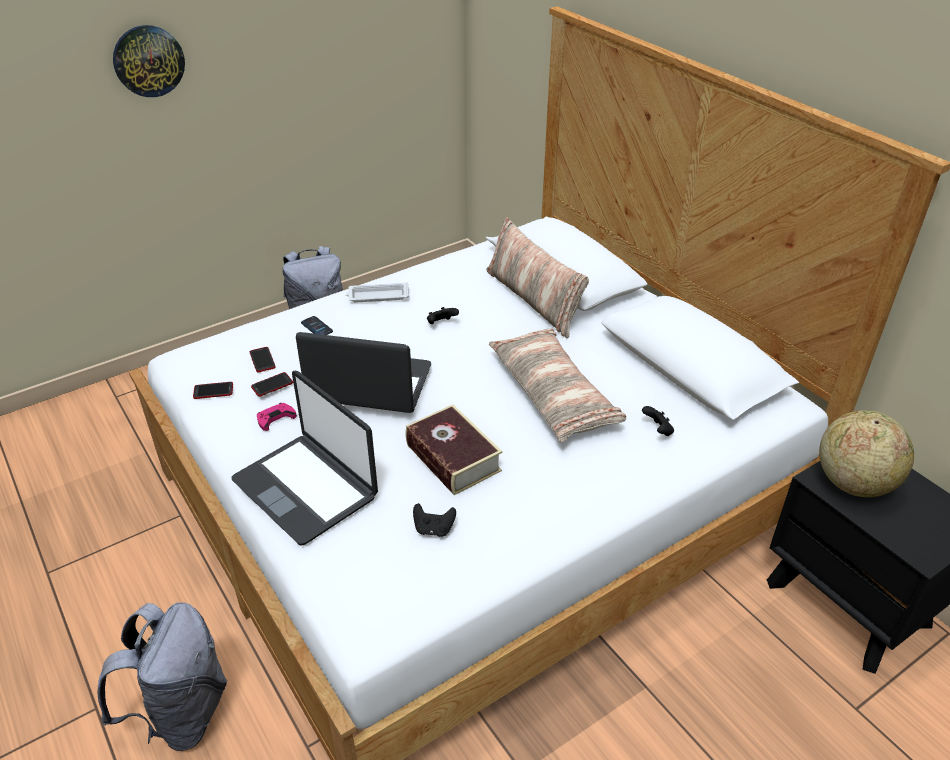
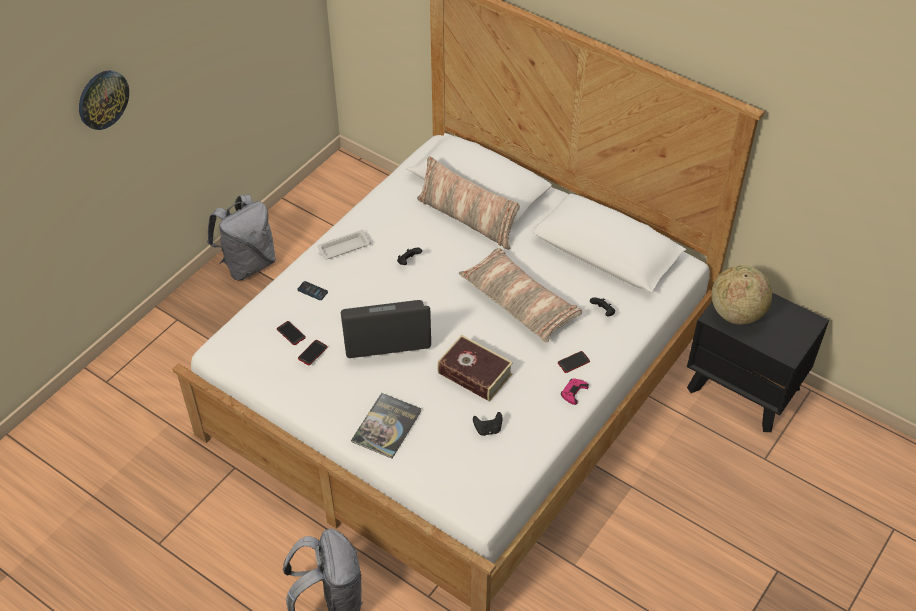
camera: 20 degrees left, 10 degrees up
phone [193,382,233,399] -> phone moved to [558,351,590,373]
laptop [231,371,378,546] -> book [351,393,422,459]
pink game controller [257,403,297,431] -> pink game controller moved to [561,378,589,405]

